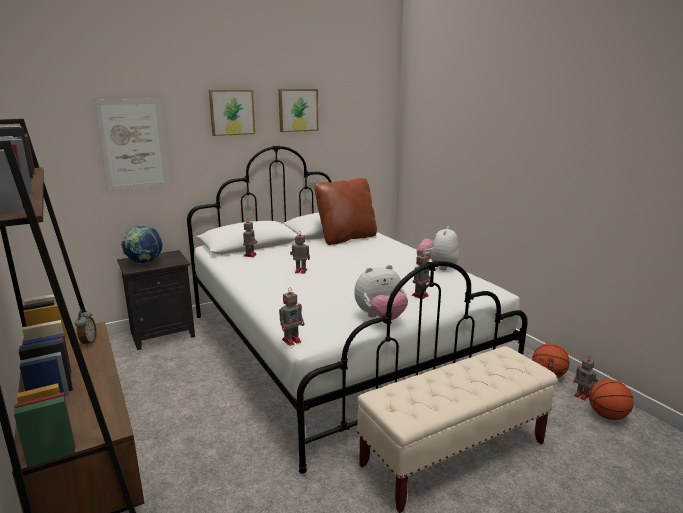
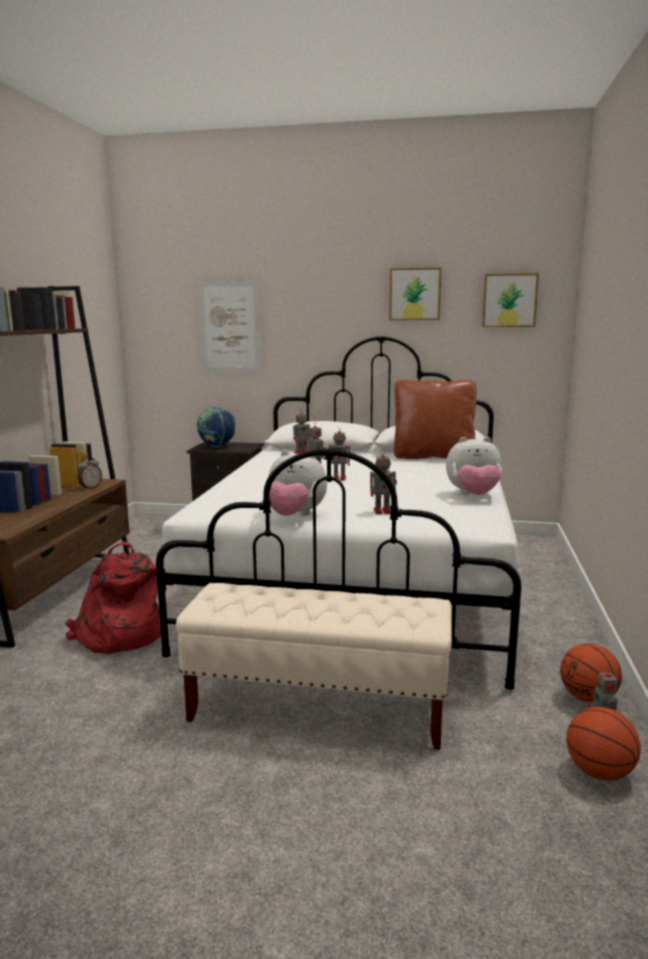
camera: 40 degrees right, 5 degrees down
picture [209,90,255,136] -> picture moved to [482,273,539,327]
toy robot [279,287,304,346] -> toy robot moved to [329,426,352,480]
plush toy [417,226,459,271] -> plush toy turned 150 degrees counterclockwise [446,437,502,495]
none -> red backpack [64,541,161,654]

